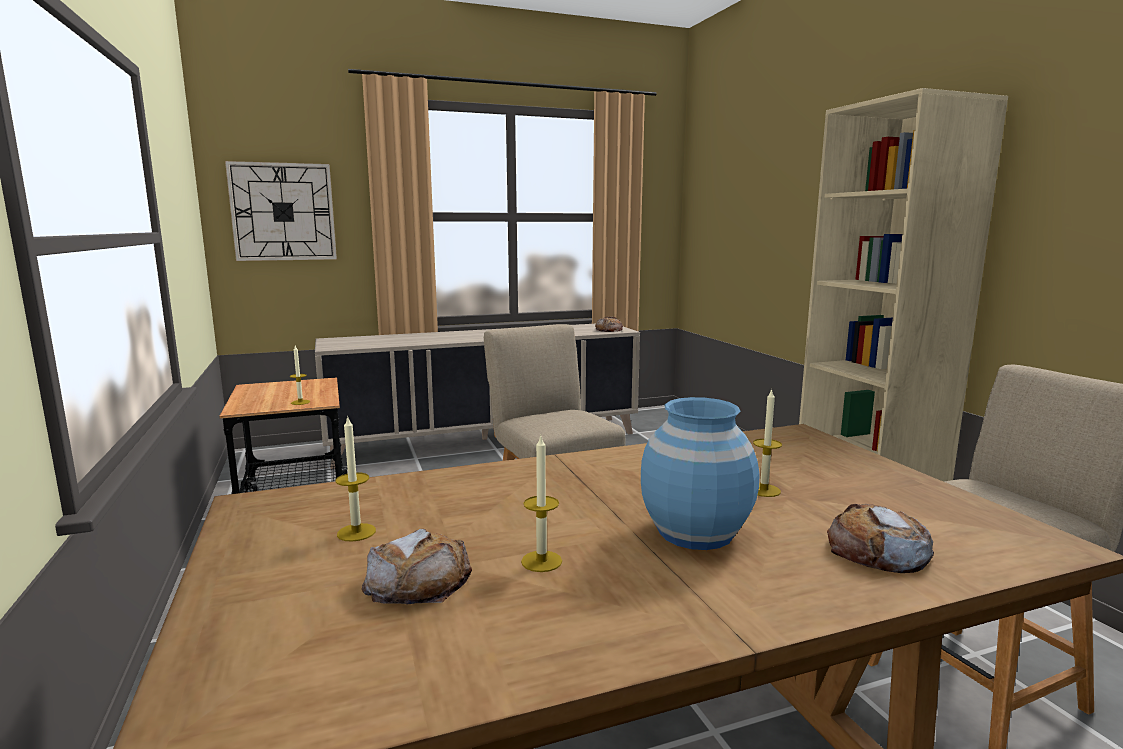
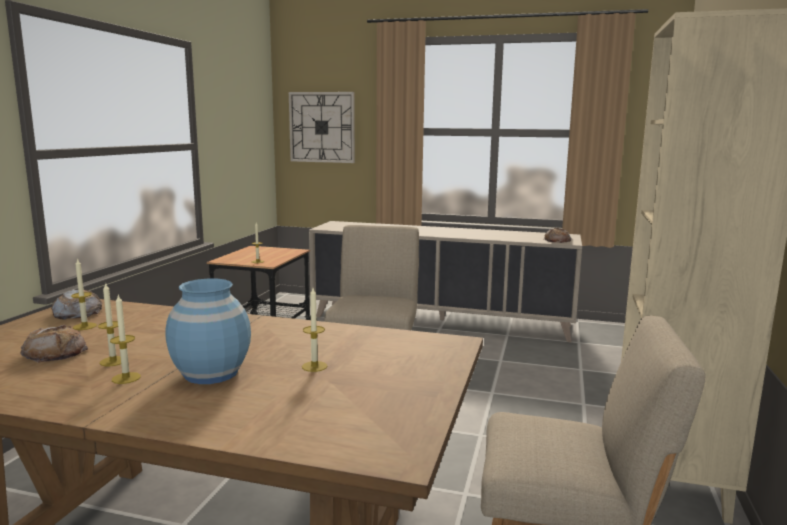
camera: 35 degrees right, 0 degrees up
bread [827,504,934,573] -> bread moved to [51,289,102,320]
none -> candle [110,295,141,384]

